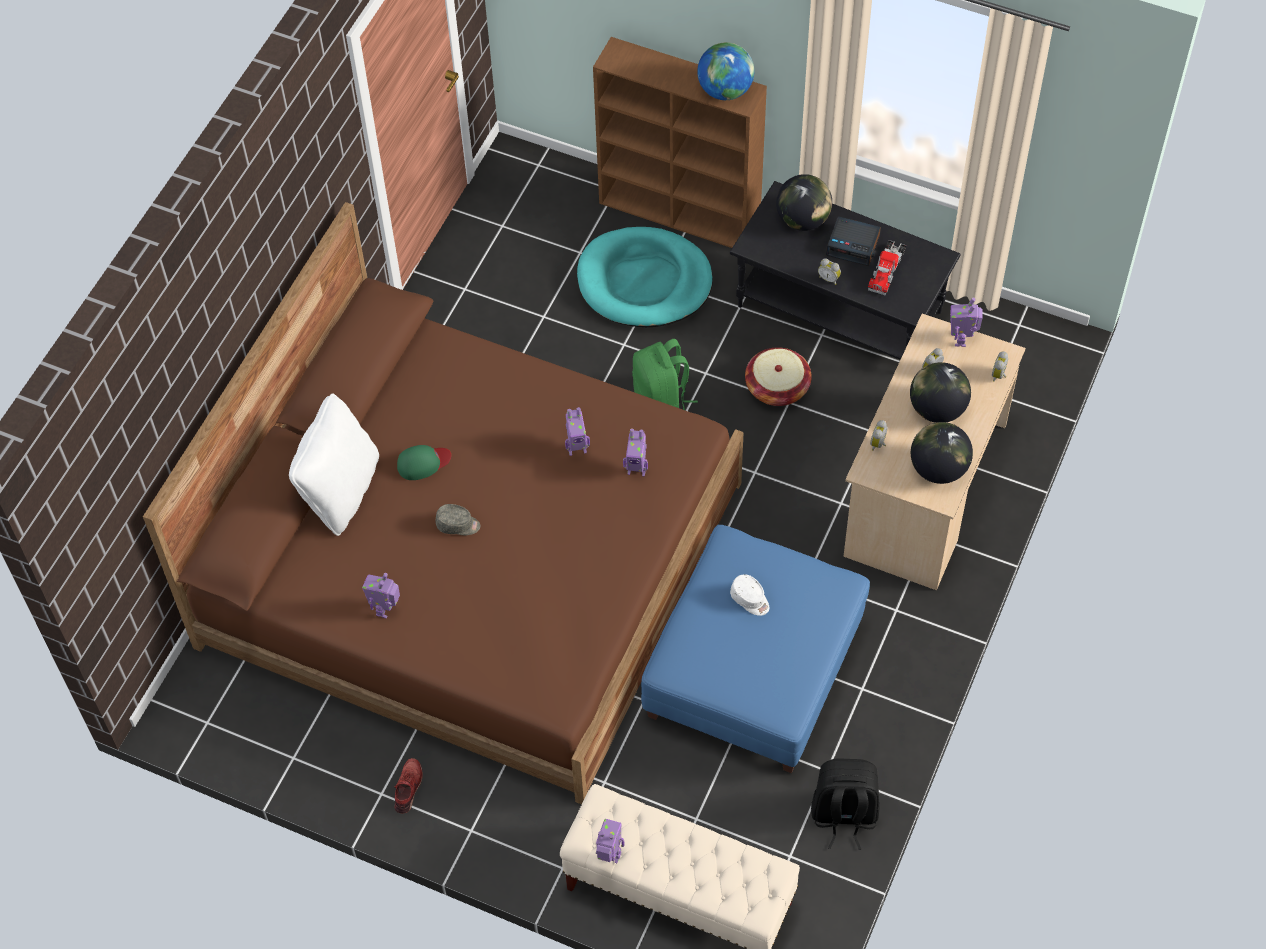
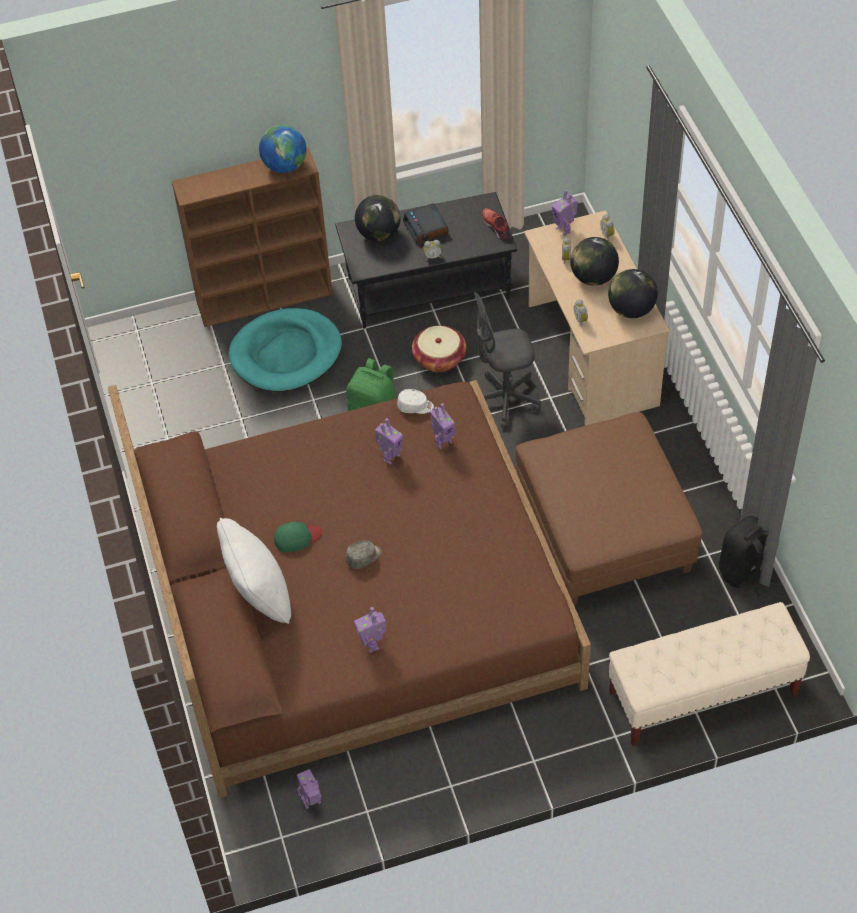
camera: 40 degrees left, 5 degrees down
red shoe [394,758,423,813] -> red shoe moved to [482,208,510,240]
green cap [397,445,451,480] -> green cap turned 45 degrees clockwise [274,522,322,552]
toy robot [596,819,624,863] -> toy robot moved to [297,769,321,809]
blue ottoman [641,525,870,773] -> brown ottoman [516,412,702,605]
white cap [730,574,769,616] -> white cap moved to [397,389,434,414]
alarm clock [826,216,881,266] -> alarm clock turned 90 degrees clockwise [403,203,448,244]
toy truck [868,240,906,296] -> none
none -> grey office chair [474,292,541,428]

